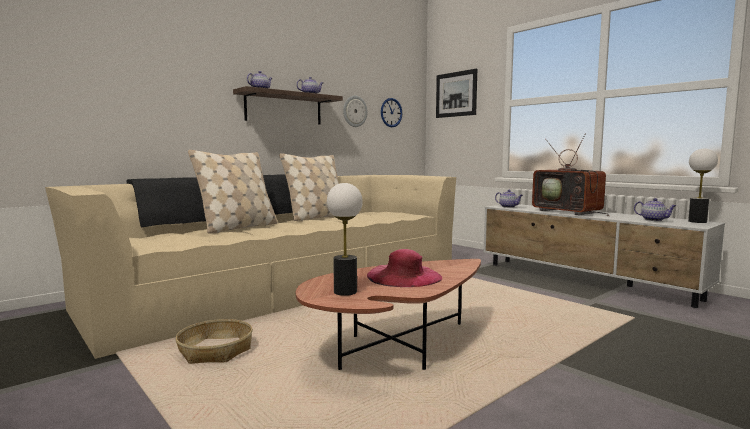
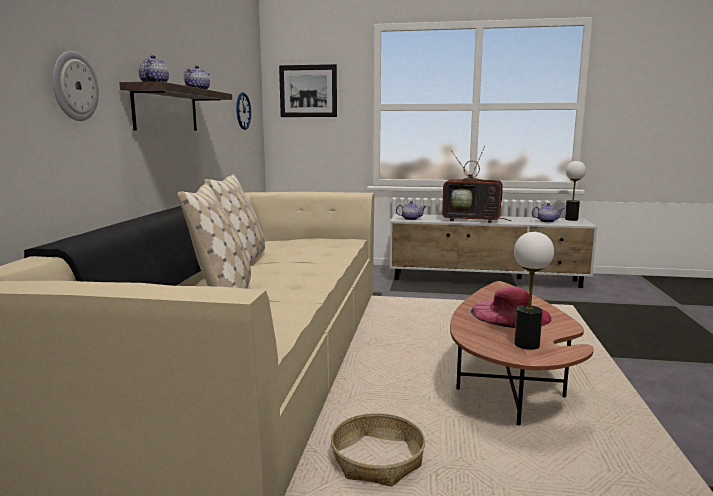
camera: 40 degrees left, 5 degrees up
wall clock [343,96,368,127] -> wall clock moved to [52,51,99,121]

